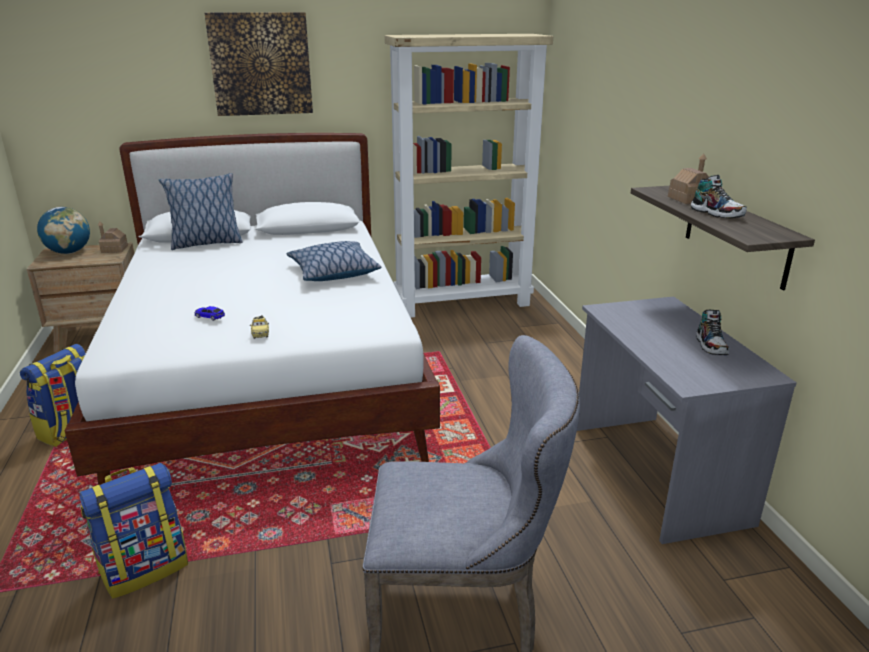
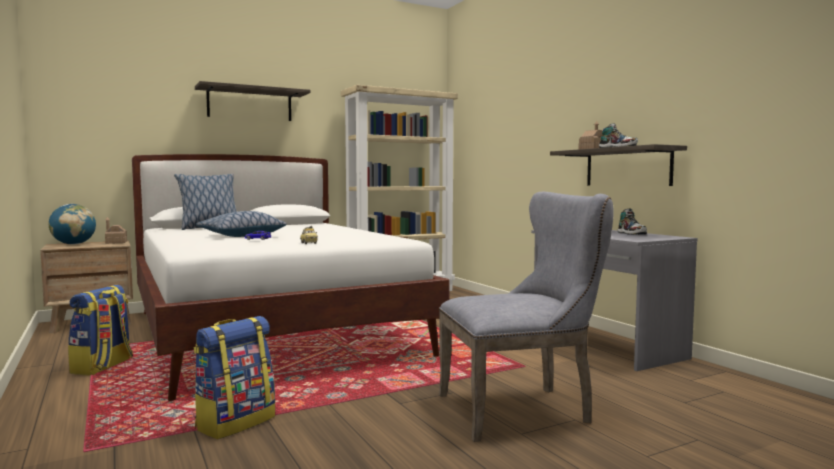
camera: 15 degrees left, 20 degrees down
picture [205,12,313,116] -> shelf [195,81,310,121]
pillow [286,241,381,281] -> pillow moved to [196,211,287,237]

